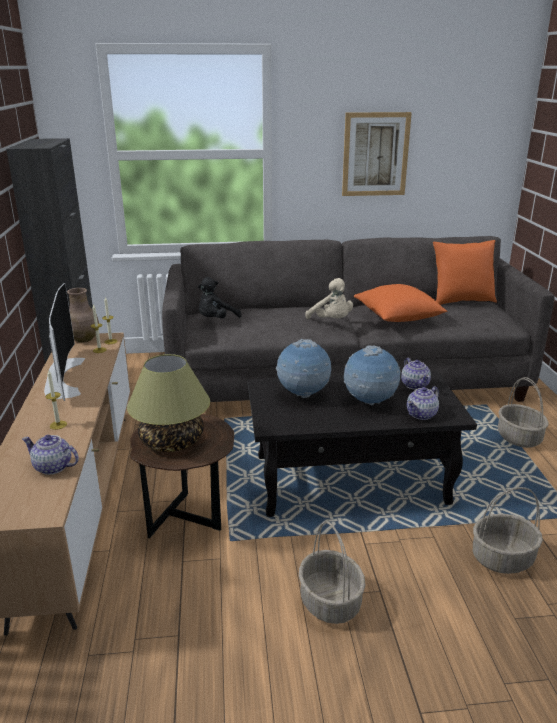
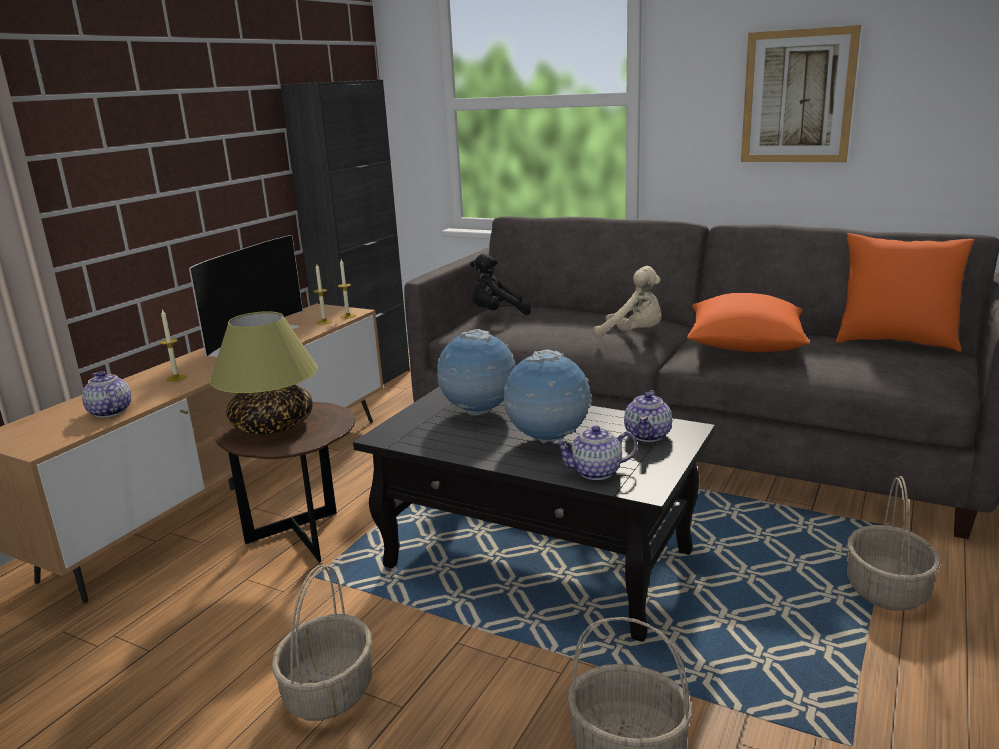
camera: 35 degrees right, 5 degrees down
brown vase [67,288,99,342] -> none
beige plush toy [305,278,353,319] -> beige plush toy turned 60 degrees counterclockwise [594,266,662,339]

